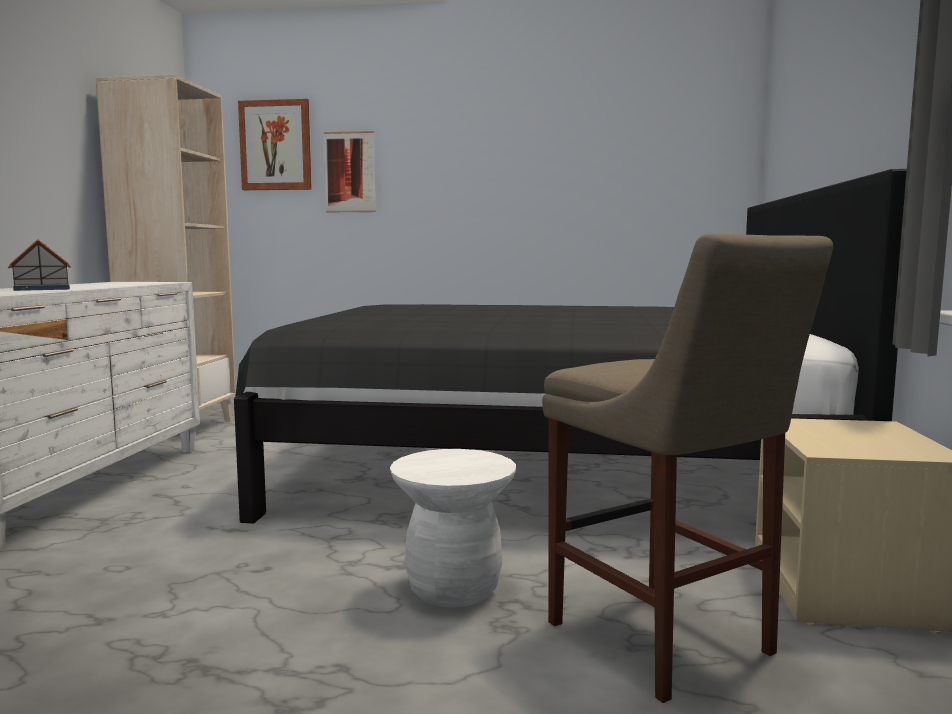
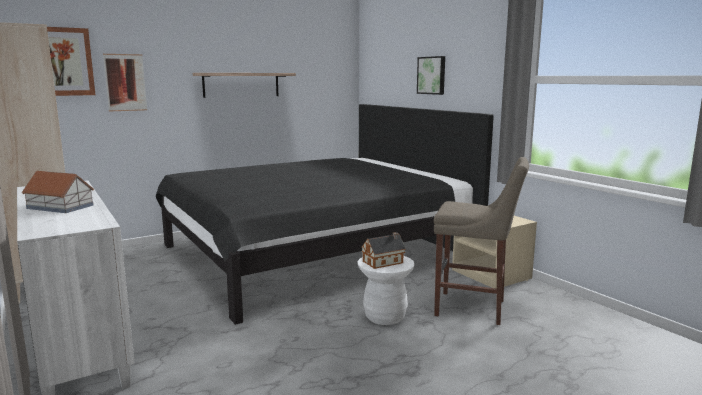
camera: 40 degrees left, 5 degrees up
none -> shelf [193,73,296,98]
none -> toy house [362,232,406,269]
none -> picture [417,56,445,95]

